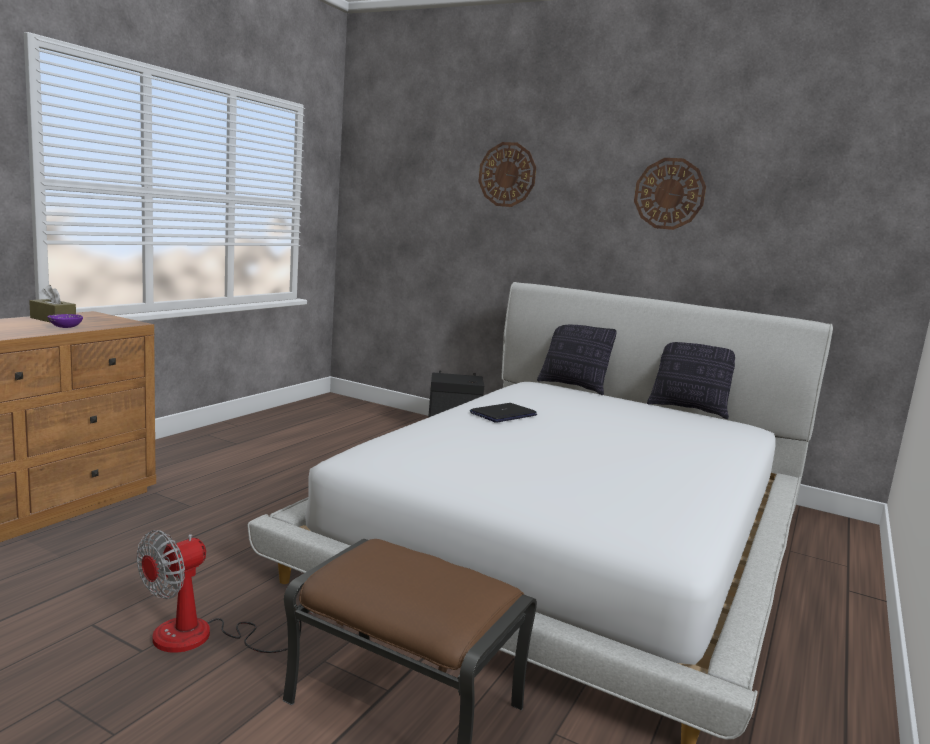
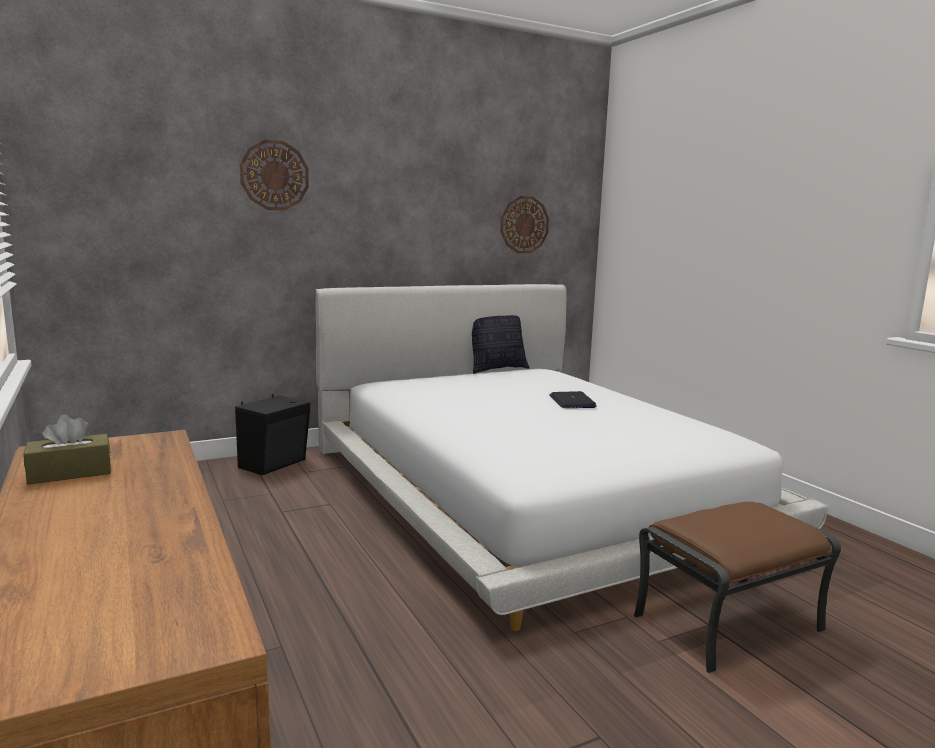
camera: 55 degrees left, 0 degrees up
purple bowl [47,314,83,328] -> none
fan [137,530,314,653] -> none
laptop [470,403,537,423] -> laptop moved to [549,391,597,408]
pillow [537,325,617,395] -> none
wall clock [634,158,706,230] -> wall clock moved to [501,196,549,253]

